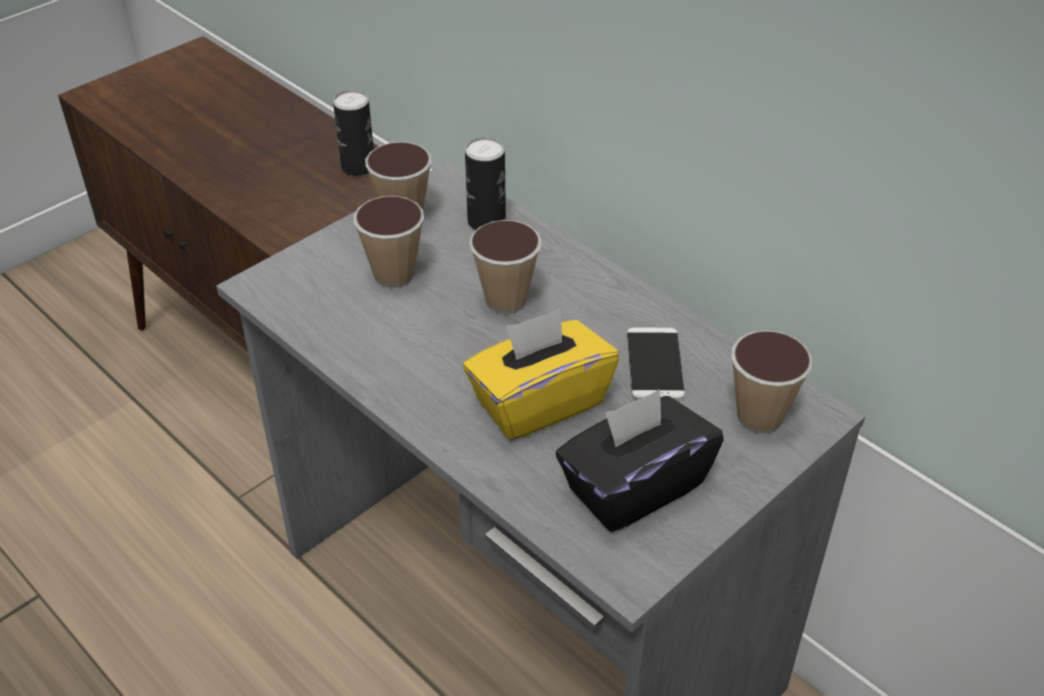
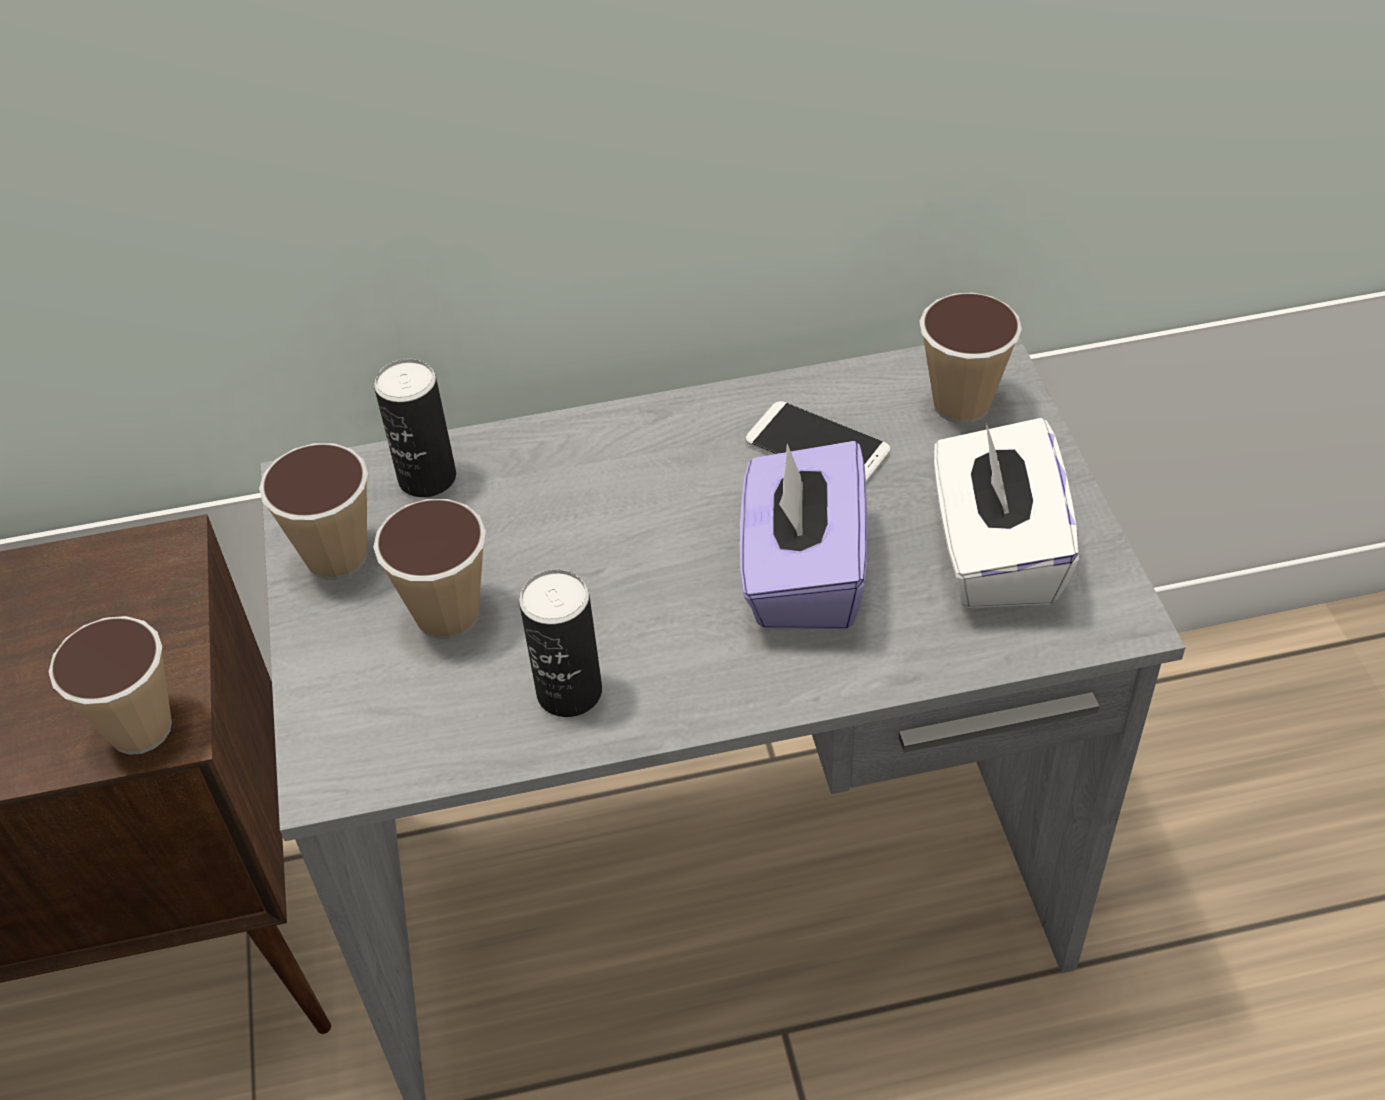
camera: 55 degrees left, 5 degrees up
can [333,90,374,176] -> can moved to [519,569,602,717]
yellow tissue box [463,308,619,440] -> purple tissue box [740,441,867,629]
cup [469,220,542,314] -> cup moved to [49,616,172,755]
black tissue box [556,389,724,532] -> white tissue box [934,418,1079,608]

